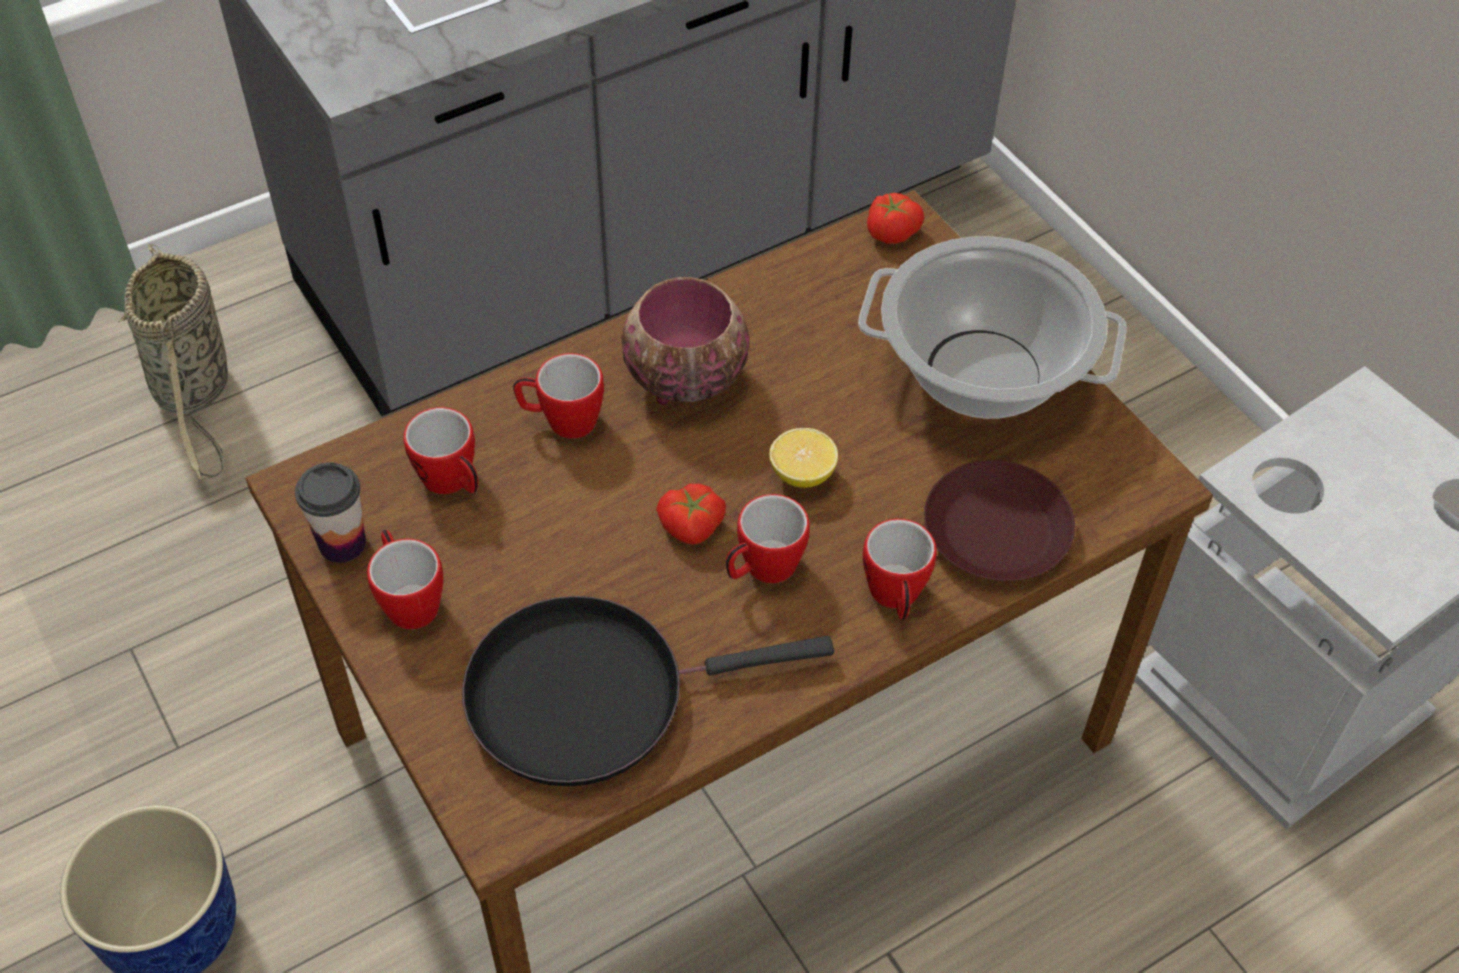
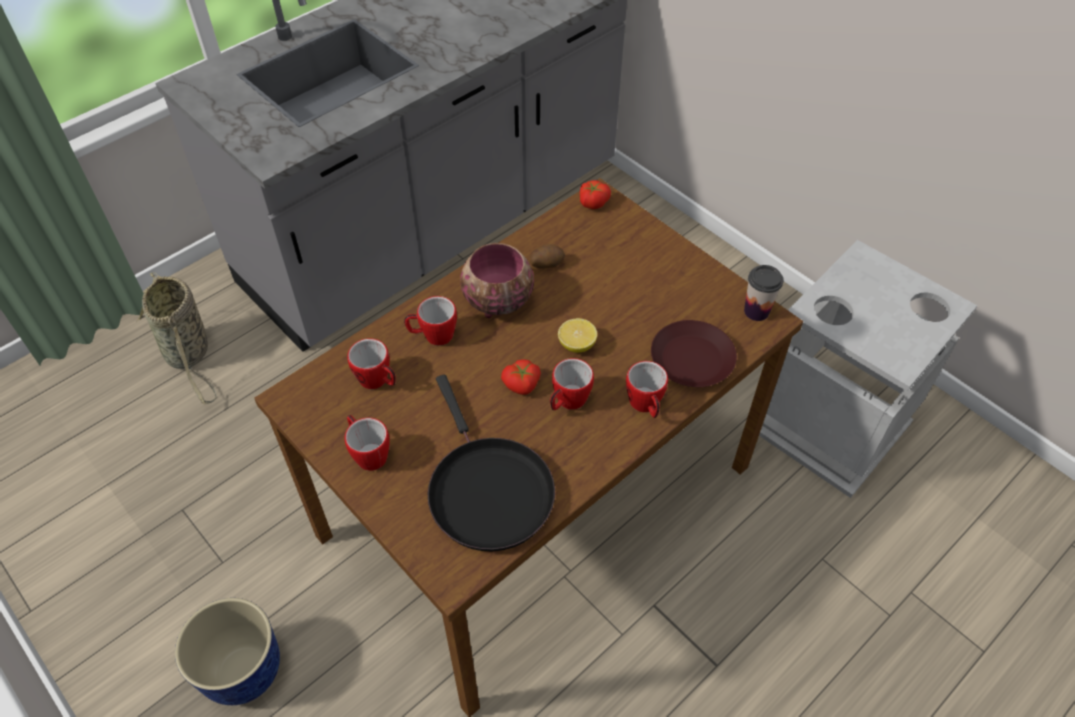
camera: 10 degrees left, 0 degrees up
cup [295,463,366,563] -> cup moved to [744,265,783,321]
black frying pan [462,596,834,787] -> black frying pan turned 90 degrees counterclockwise [428,375,555,551]
cooking pot [858,236,1127,419] -> none
none -> potato [530,244,565,269]

